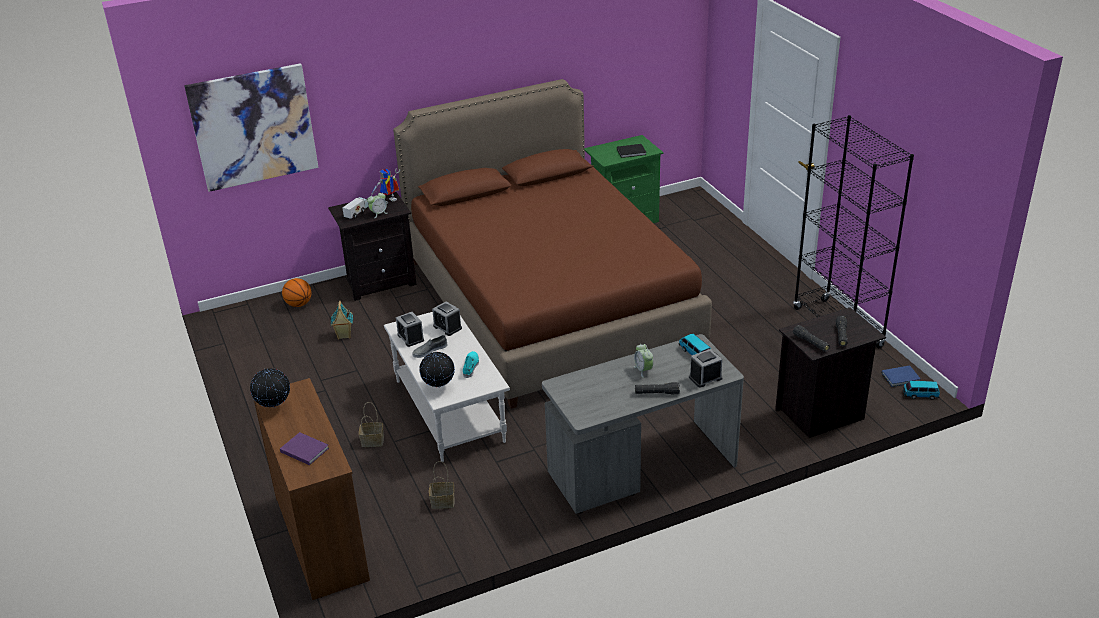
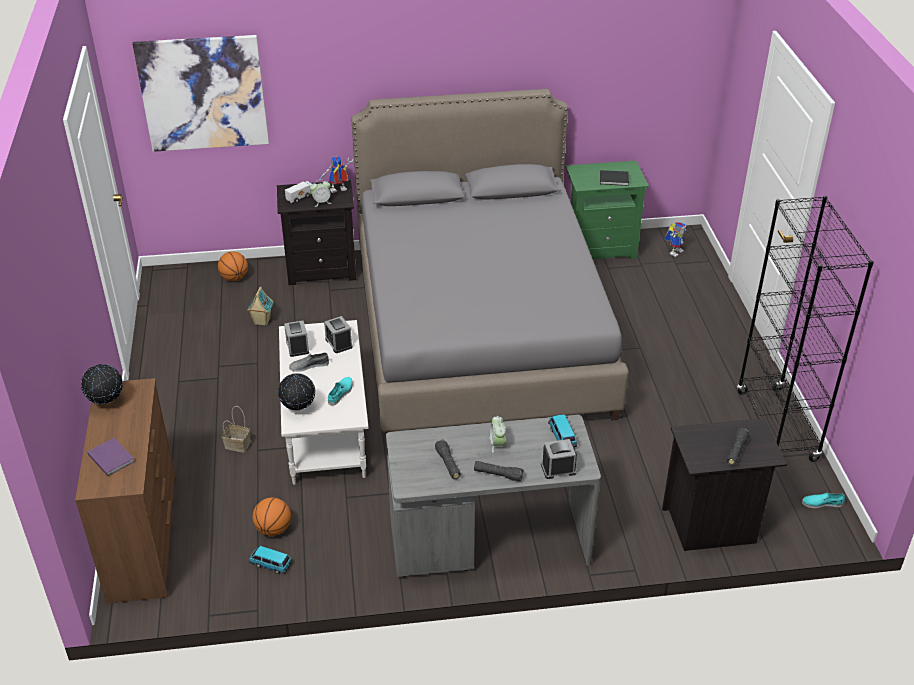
camera: 15 degrees right, 5 degrees up
brown bed [393,79,712,409] -> grey bed [351,89,629,434]
basket [429,461,455,509] -> basketball [252,497,291,536]
black flashlight [793,325,830,352] -> black flashlight moved to [435,440,461,479]
blue book [882,365,921,387] -> turquoise shoe [802,492,845,508]
toy car [903,381,940,400] -> toy car moved to [249,546,292,574]
none -> toy robot [664,222,687,257]

